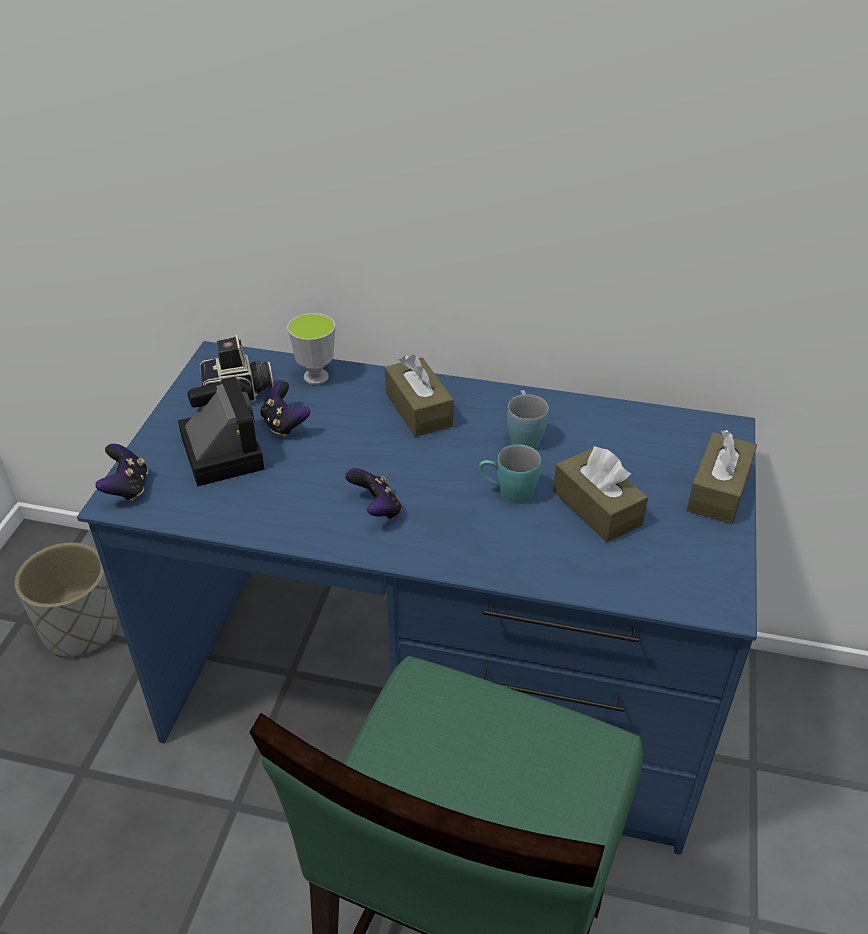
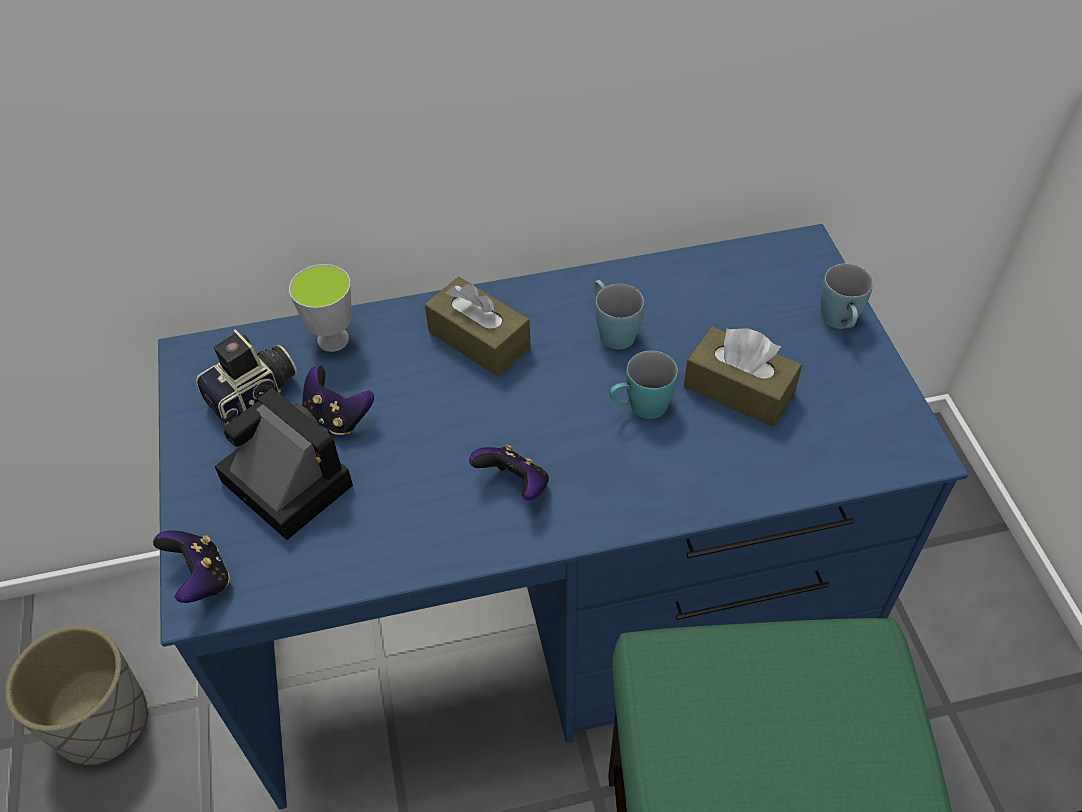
camera: 25 degrees left, 10 degrees up
brown tissue box [687,430,757,524] -> blue mug [821,264,873,329]

